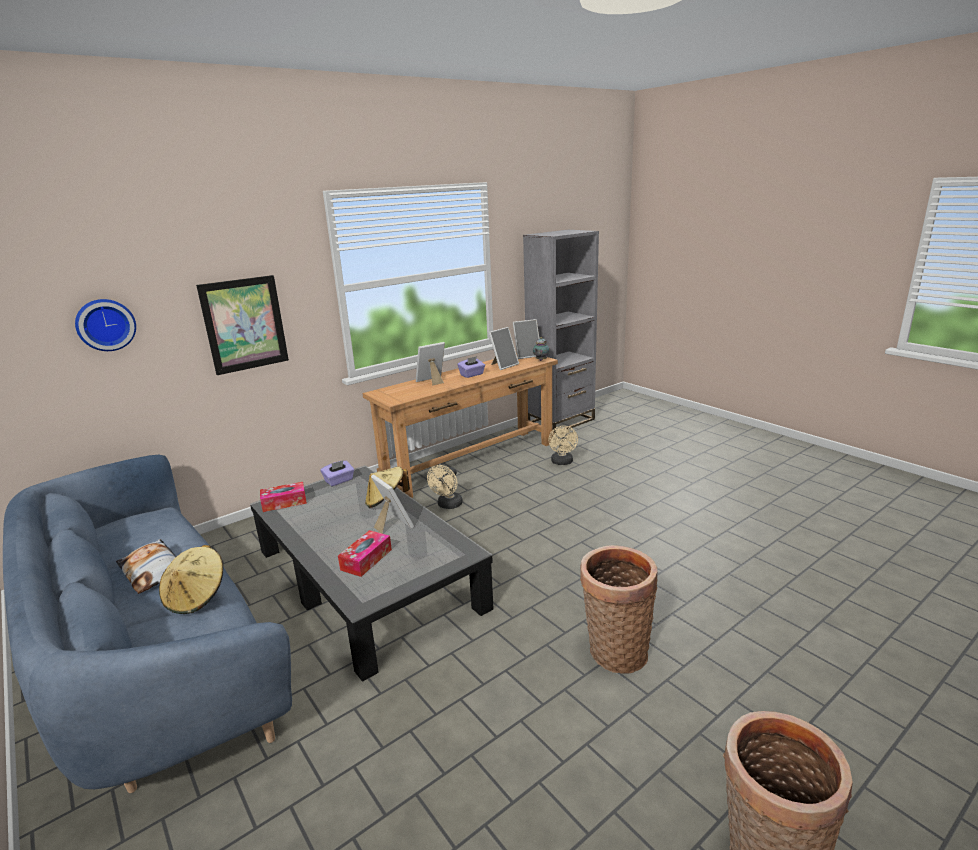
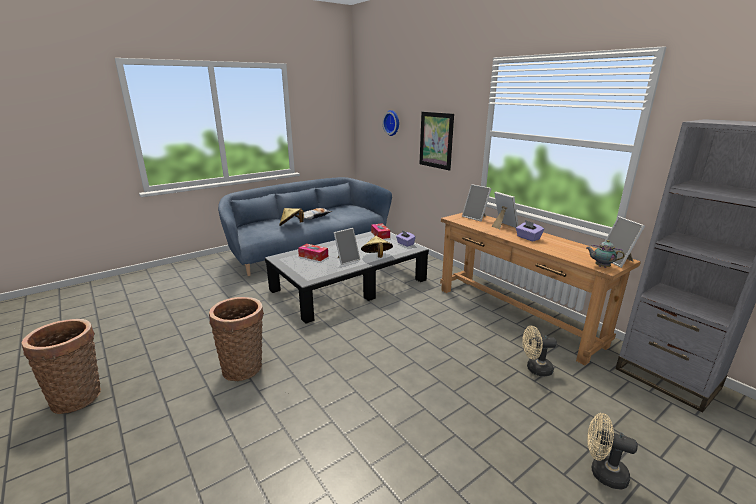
camera: 90 degrees right, 0 degrees up
beige fan [427,465,463,509] -> beige fan moved to [587,413,638,490]
picture frame [489,327,519,370] -> picture frame moved to [462,184,492,221]

